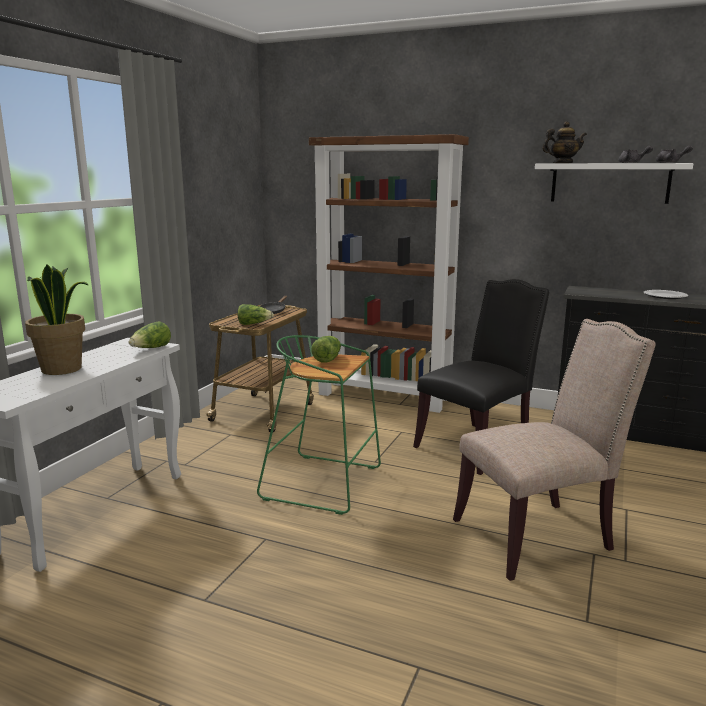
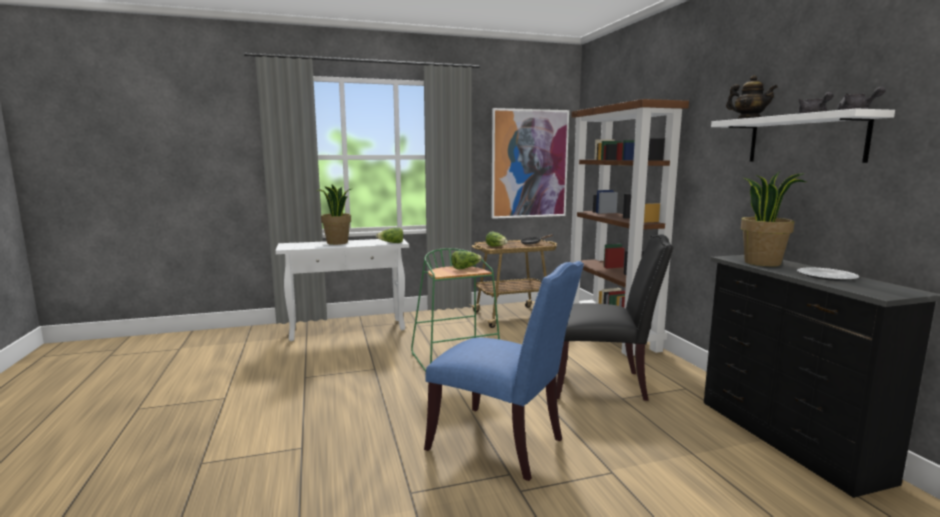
camera: 50 degrees right, 5 degrees down
beige chair [453,319,656,581] -> blue chair [424,261,584,481]
none -> picture [491,108,569,219]
none -> potted plant [741,171,806,267]

